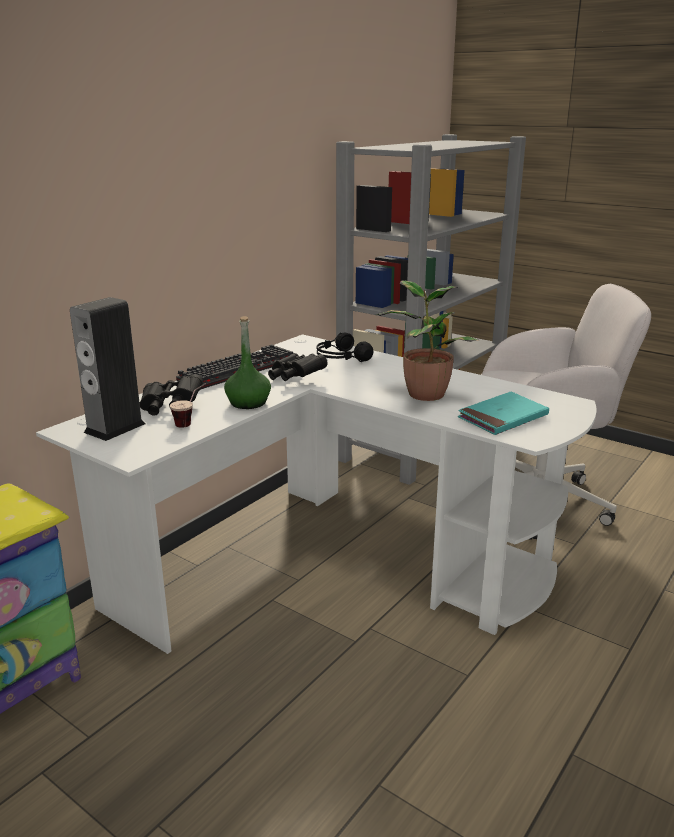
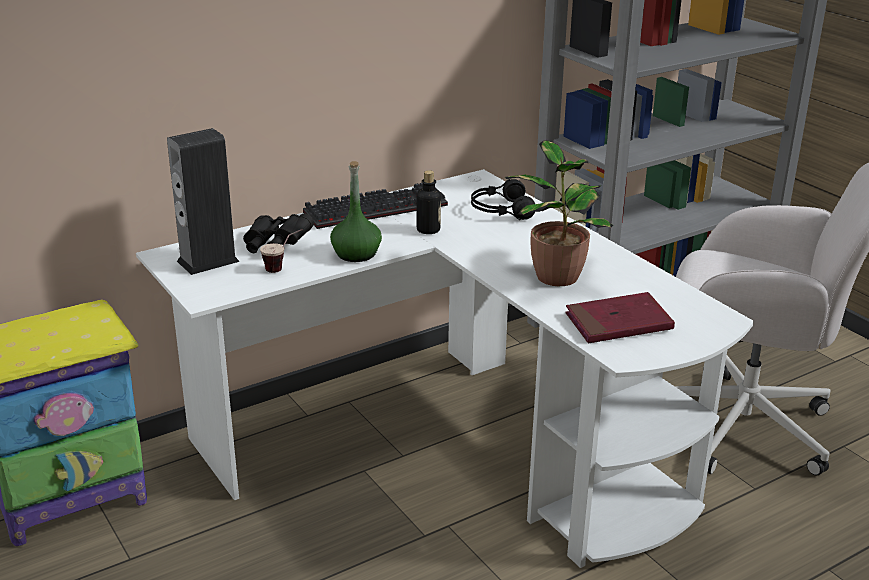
camera: 20 degrees right, 5 degrees up
black binoculars [268,353,327,381] -> bottle [417,170,441,234]
turquoise book [458,391,549,435] -> red book [565,292,675,343]

